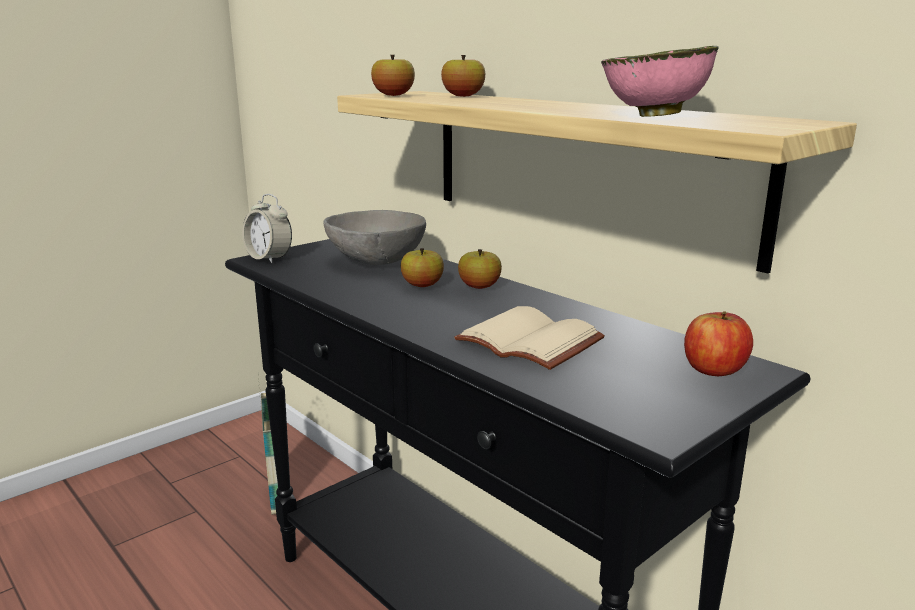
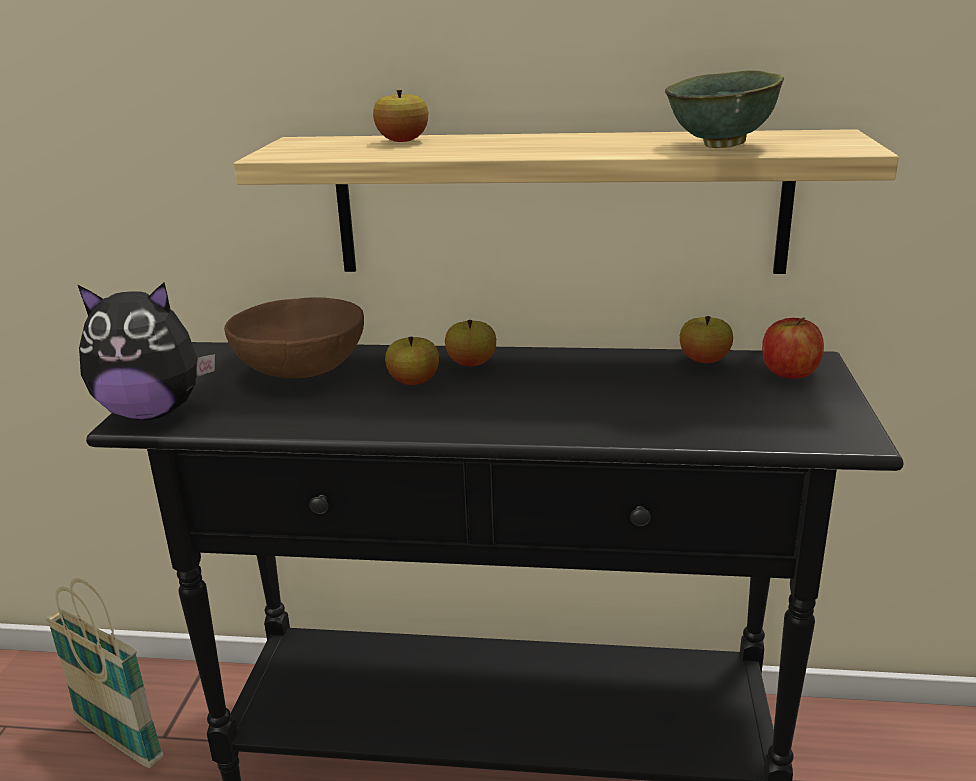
camera: 40 degrees left, 5 degrees up
alarm clock [242,194,292,263] -> plush toy [78,282,215,420]
grey bowl [324,210,426,265] -> brown bowl [224,297,364,378]
apple [371,55,415,96] -> apple moved to [680,316,733,363]
beige book [454,306,605,370] -> none
pink bowl [601,46,719,117] -> green bowl [665,70,784,148]

